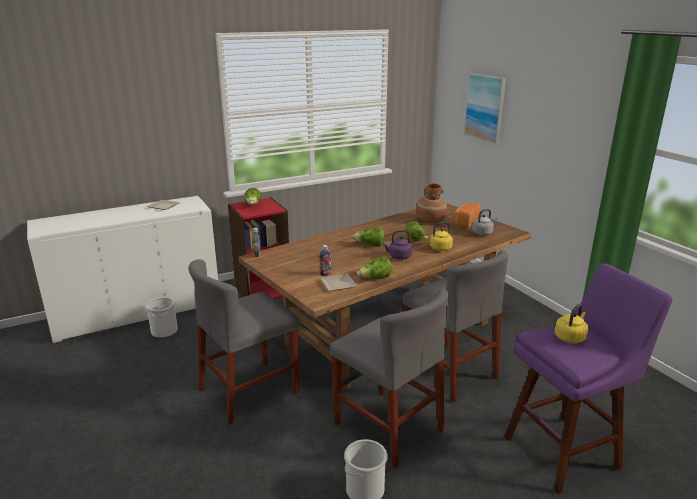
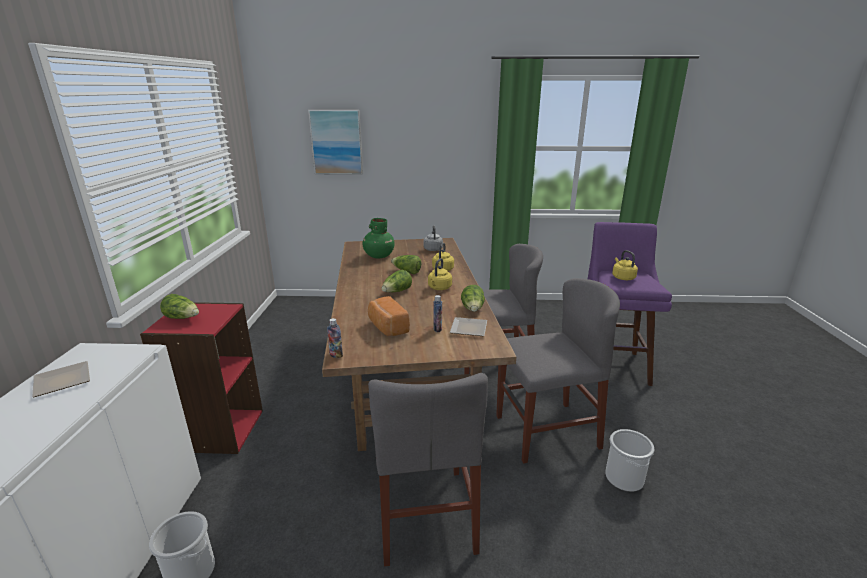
camera: 60 degrees left, 0 degrees up
purple kettle [382,230,412,260] -> yellow kettle [428,258,452,290]
brown vase [416,183,447,223] -> green vase [363,218,394,258]
bread [452,203,481,228] -> bread moved to [368,296,410,336]

